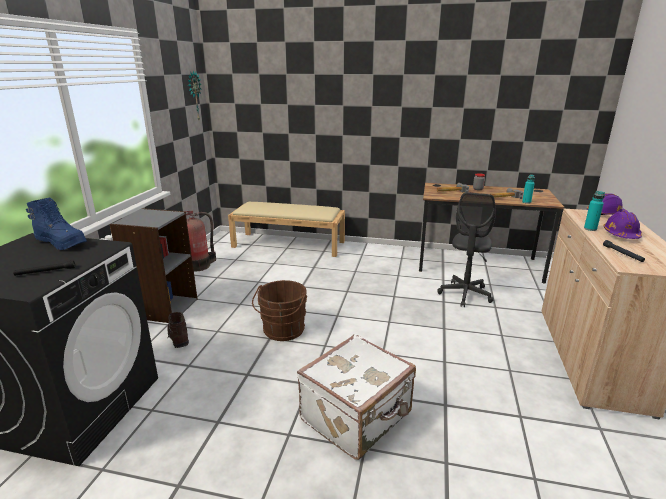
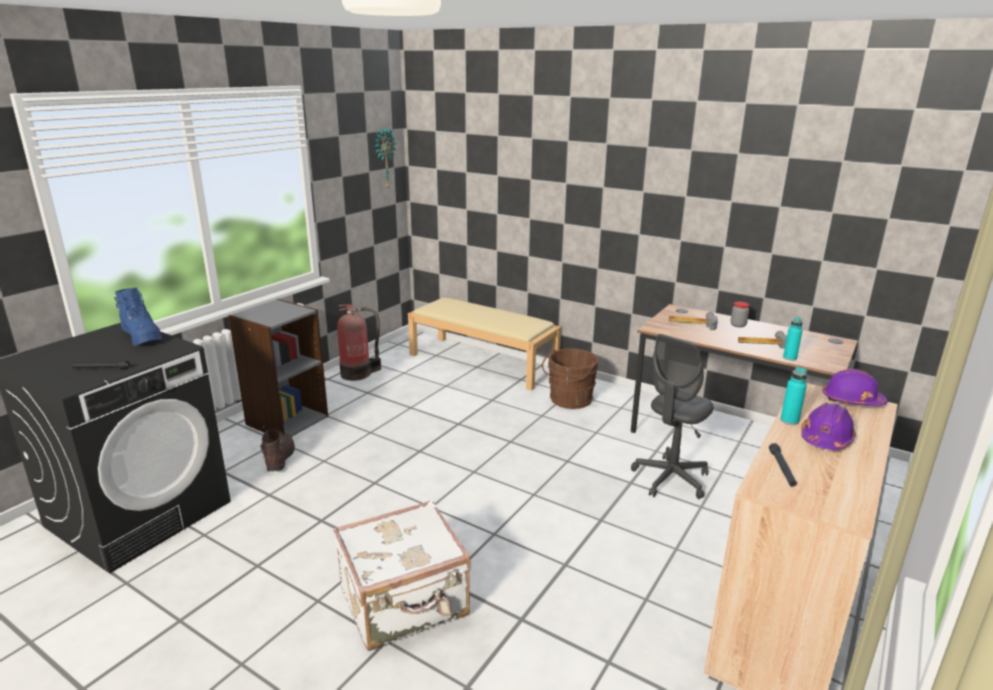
camera: 20 degrees right, 0 degrees up
brown bucket [252,280,307,341] -> brown bucket moved to [542,348,599,409]

